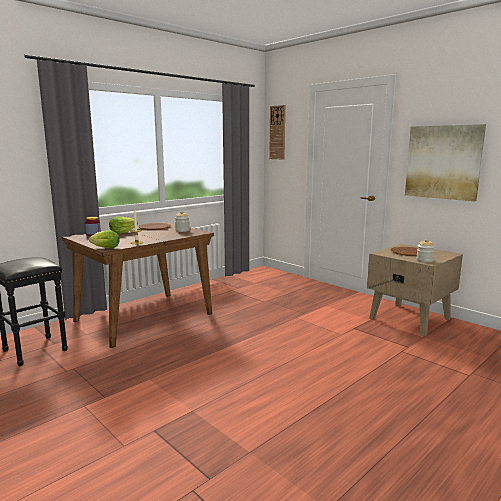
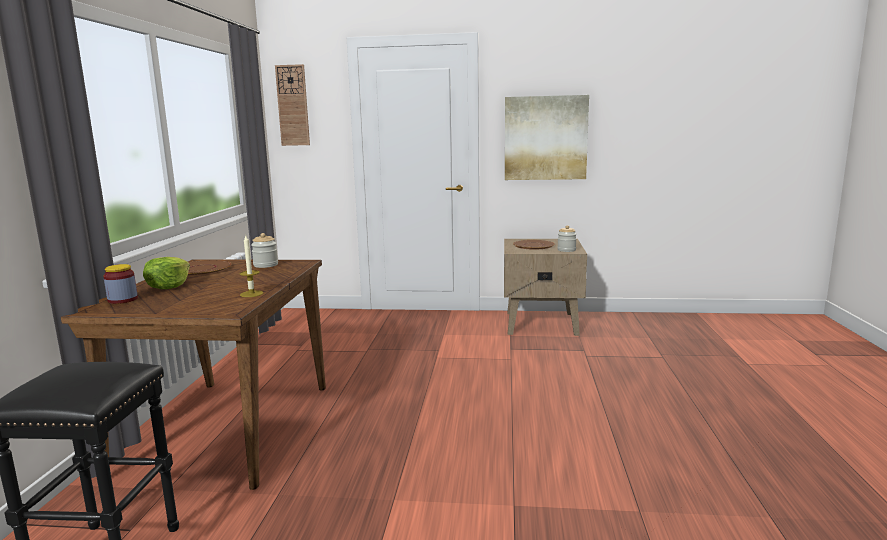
camera: 40 degrees left, 0 degrees up
lettuce [89,230,120,248] -> none

